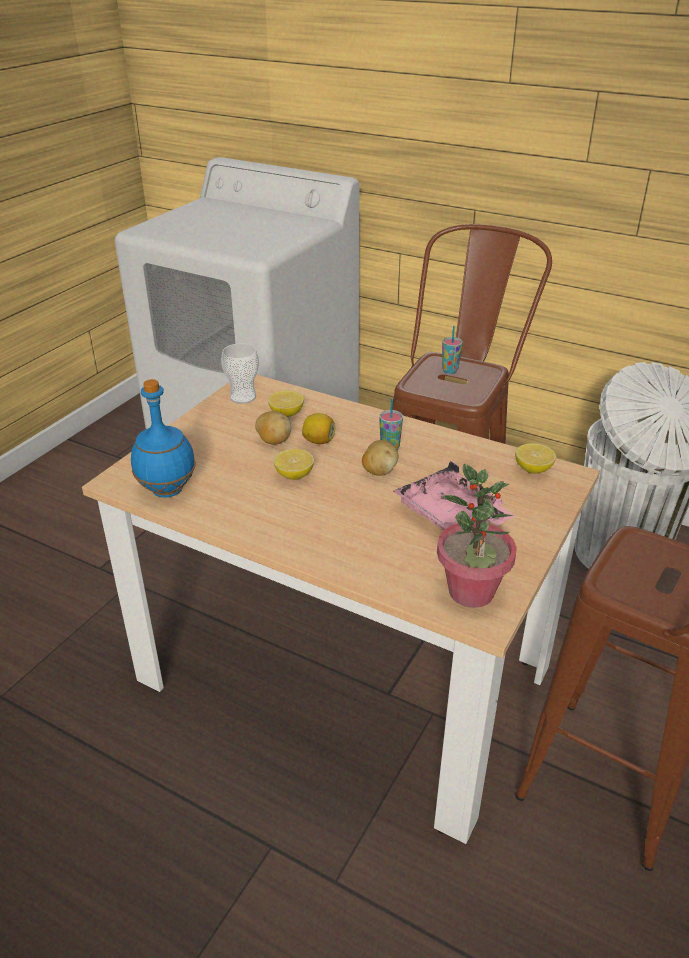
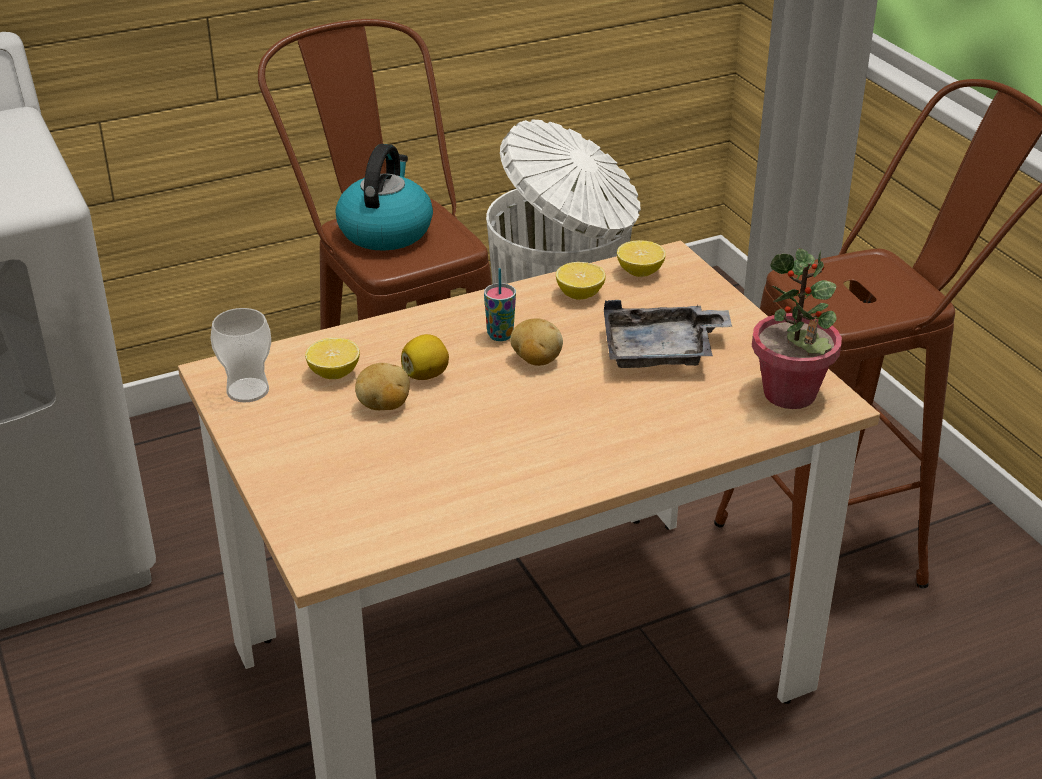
camera: 55 degrees left, 0 degrees up
blue bottle [131,379,195,498] -> none
lemon [274,449,314,480] -> lemon moved to [556,262,606,300]
pink tray [394,461,515,531] -> grey tray [604,300,732,368]
cup [442,326,463,374] -> kettle [336,144,433,251]

